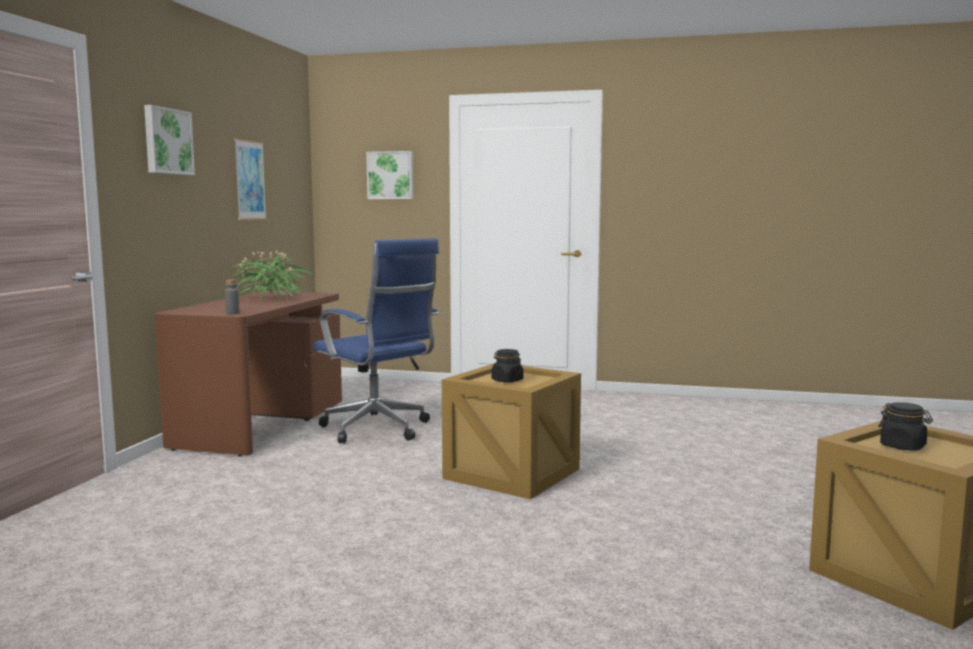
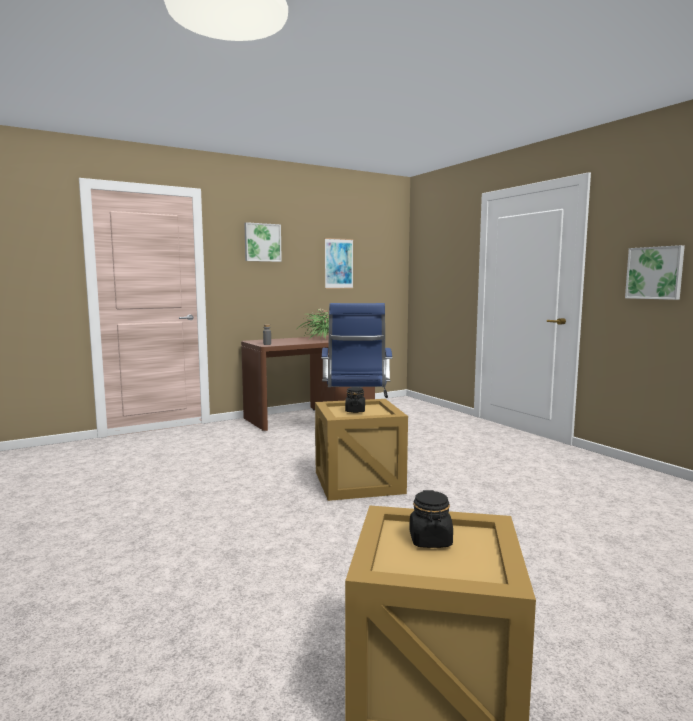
camera: 45 degrees right, 0 degrees up
picture [366,151,413,199] -> picture moved to [625,245,685,300]

